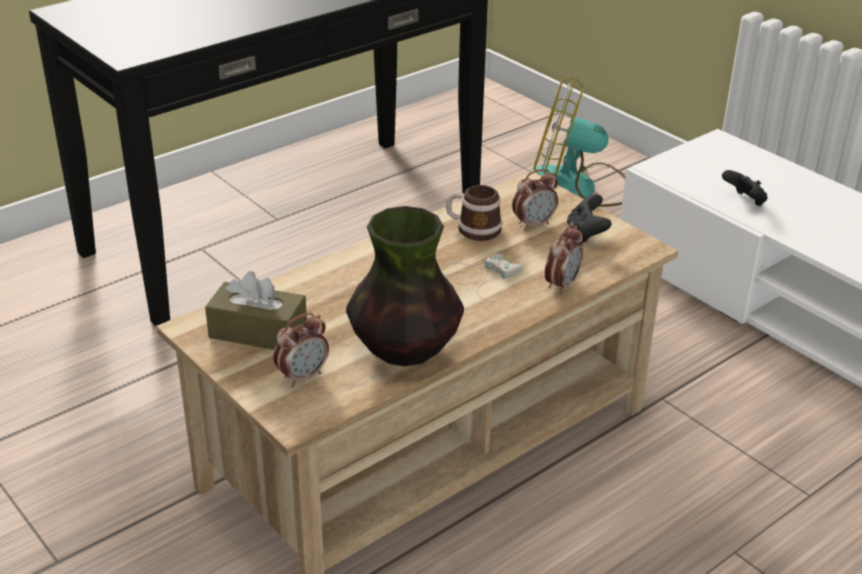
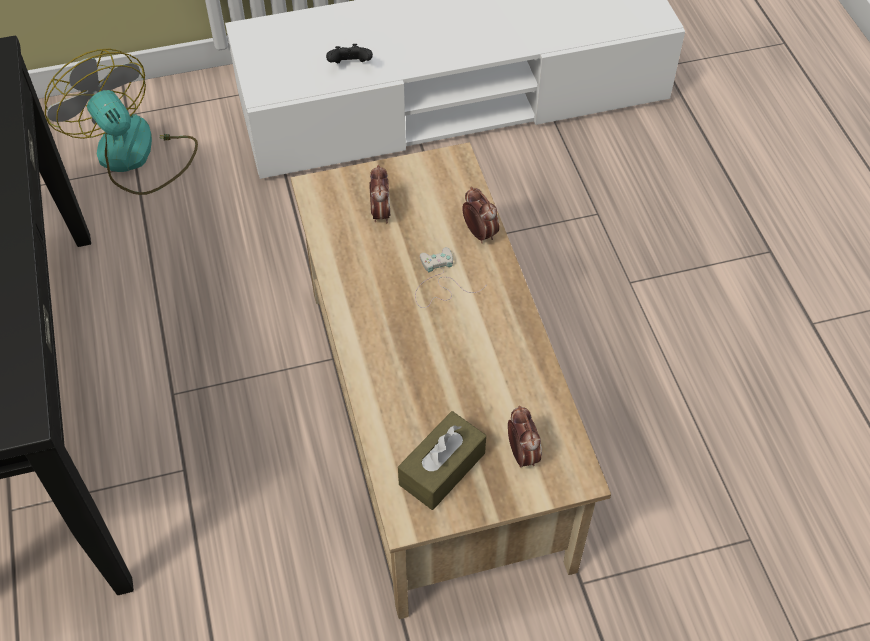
camera: 65 degrees left, 20 degrees up
vase [346,206,464,367] -> none
mug [446,185,503,241] -> none
fan [533,77,625,207] -> fan turned 105 degrees clockwise [45,48,198,195]
black game controller [567,194,611,244] -> none

